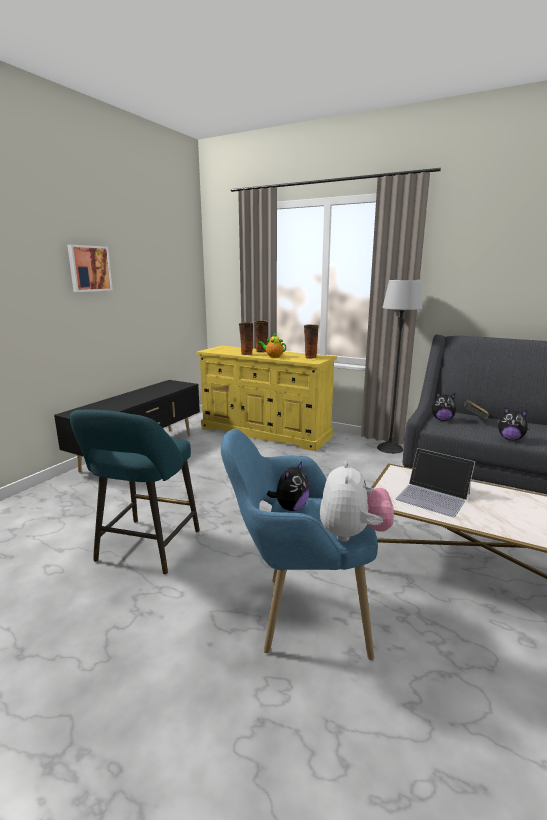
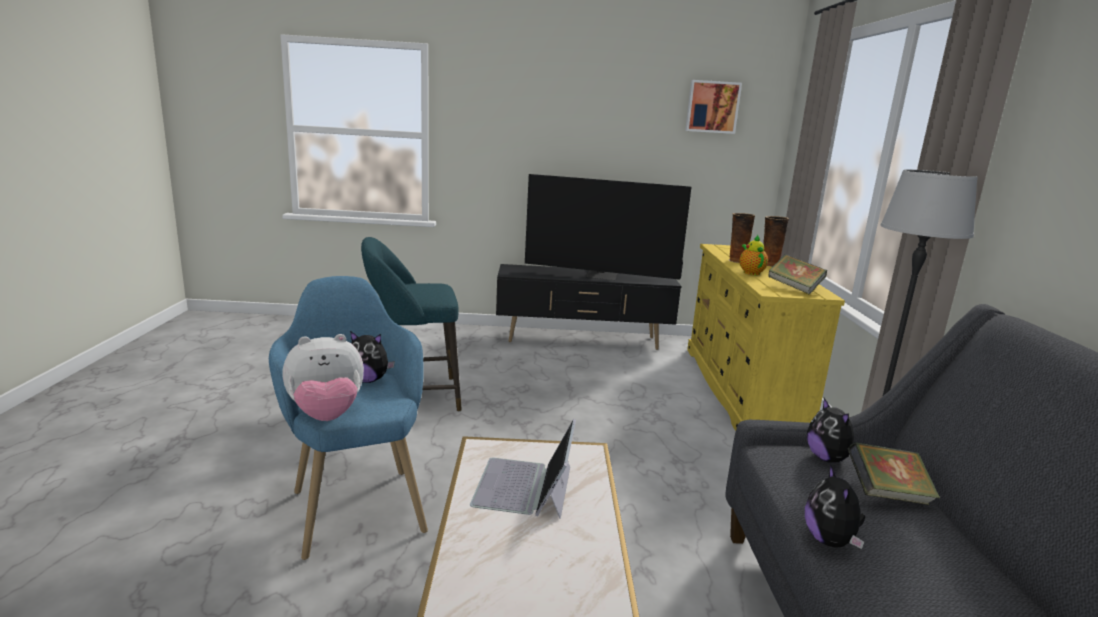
camera: 60 degrees right, 0 degrees up
picture [67,245,113,292] -> picture moved to [685,80,742,134]
vase [304,325,319,359] -> book [768,254,827,295]
none -> television [525,174,691,280]

